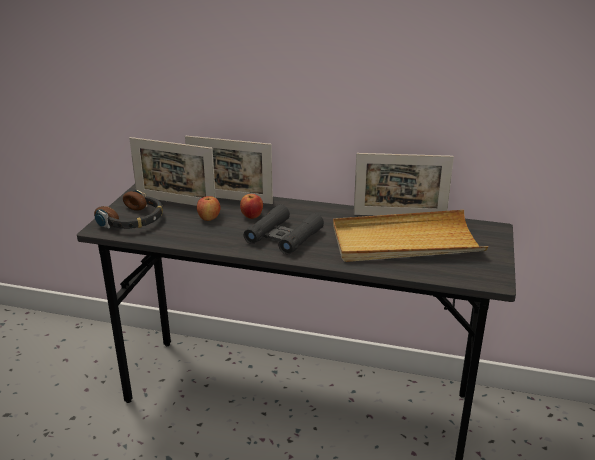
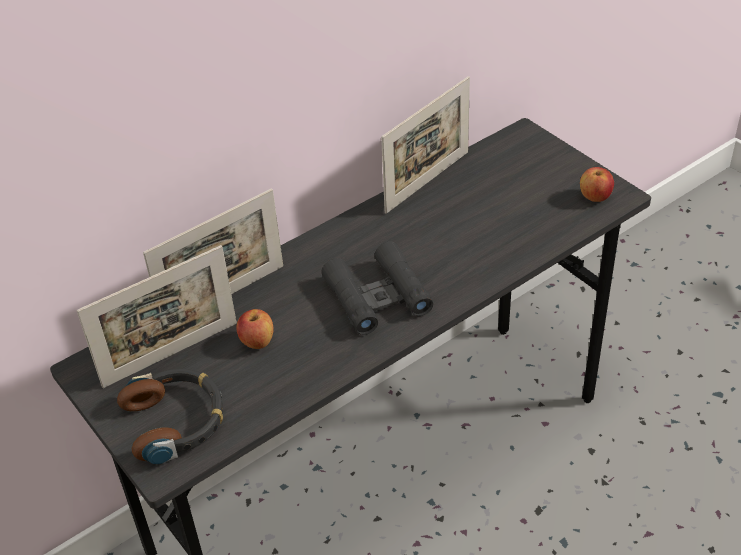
camera: 50 degrees left, 15 degrees up
apple [240,194,263,219] -> apple moved to [580,167,614,202]
beige tray [333,210,488,262] -> none

